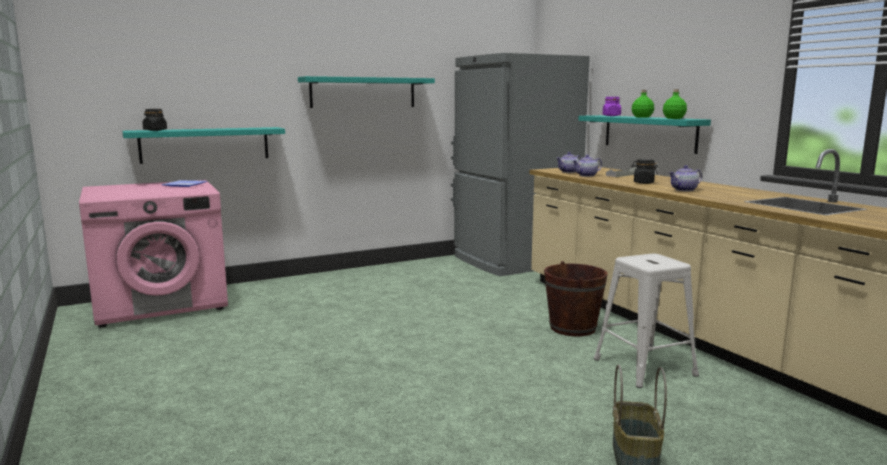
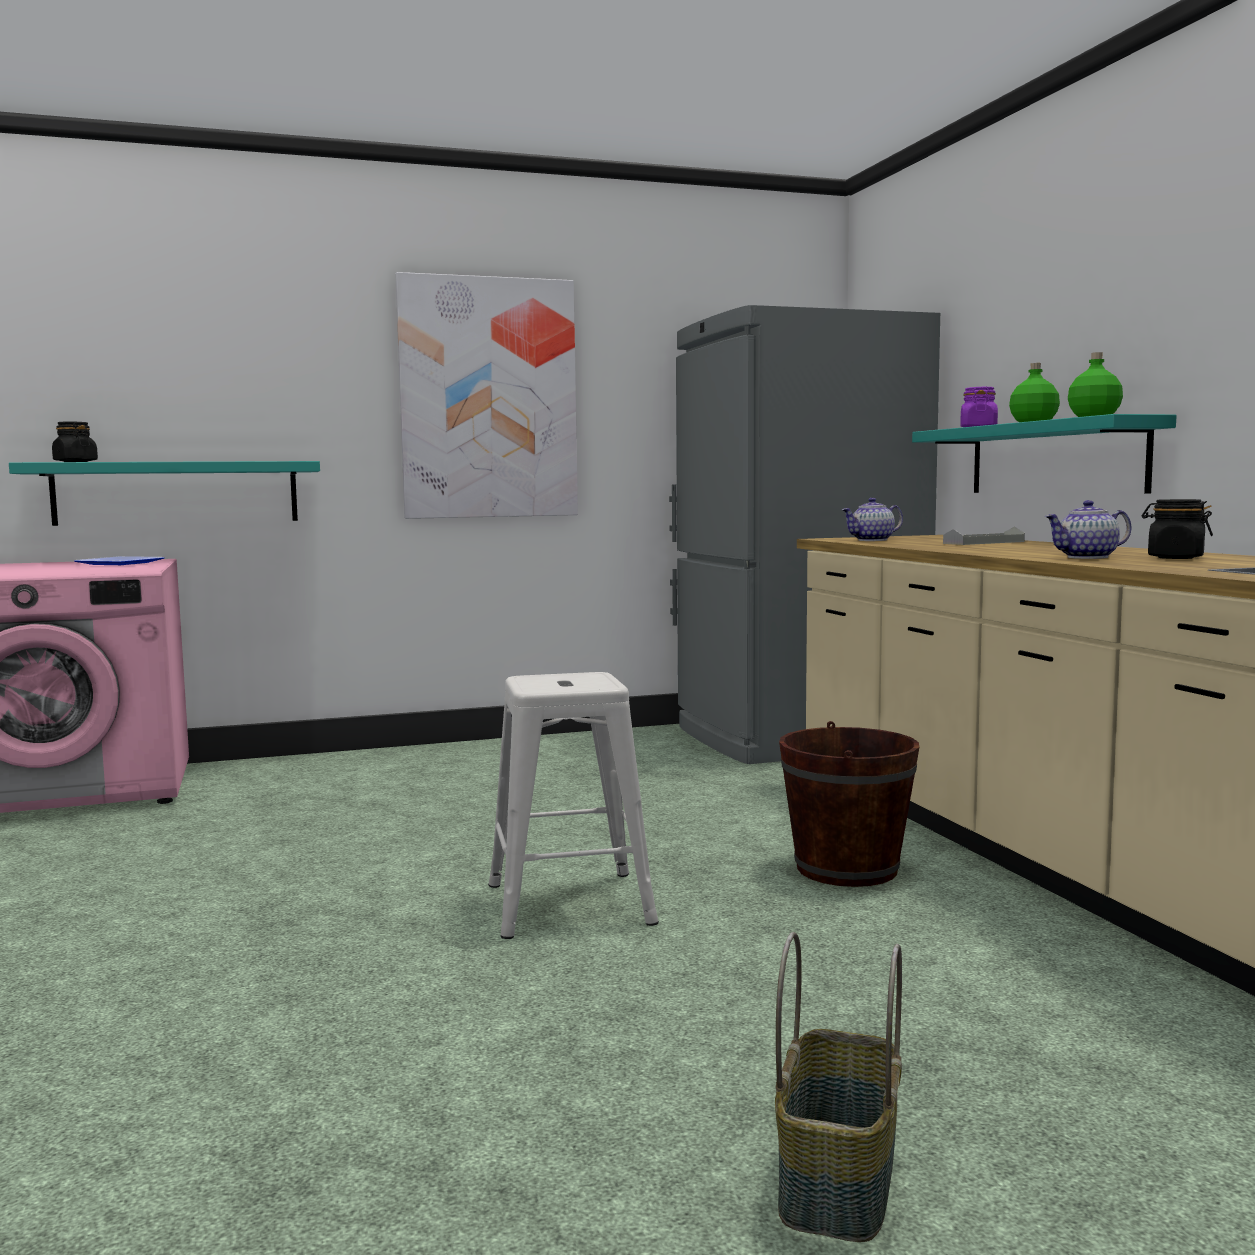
camera: 10 degrees right, 5 degrees down
turquoise shelf [298,76,435,108] -> picture [395,272,578,519]
teapot [573,155,602,177] -> none
white stool [594,254,699,388] -> white stool moved to [488,672,659,939]
black jar [632,159,658,184] -> black jar moved to [1142,499,1213,559]

